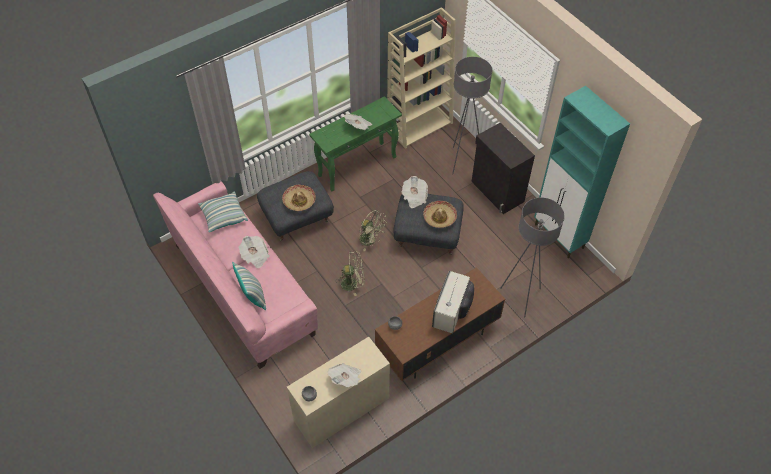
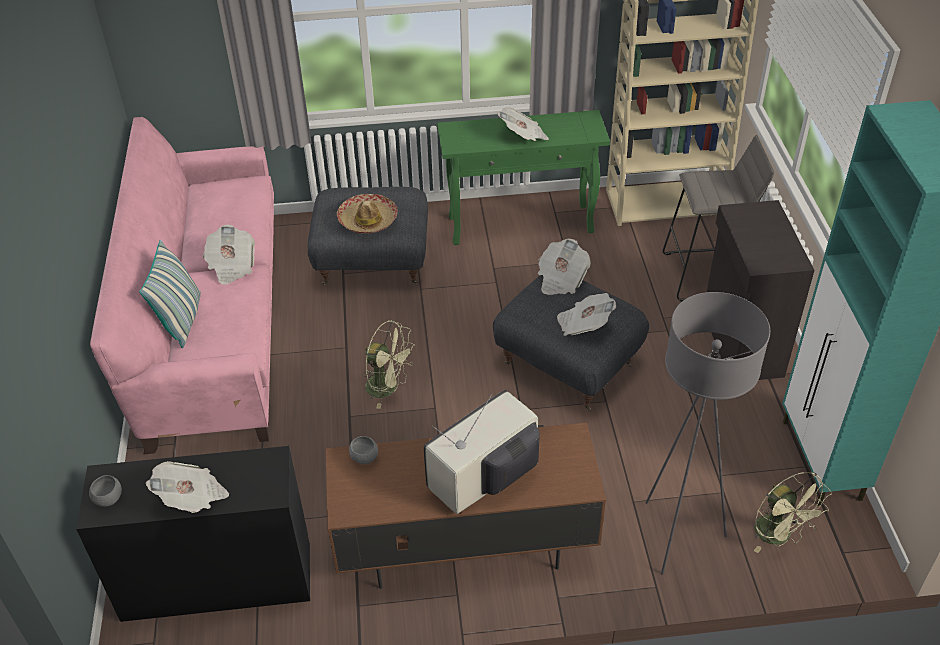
camera: 30 degrees right, 10 degrees down
pillow [198,191,248,232] -> none
beige desk [287,337,390,448] -> black desk [76,446,310,622]
green fan [359,210,386,251] -> green fan moved to [754,472,832,553]
hat [423,201,457,228] -> newspaper [557,293,616,336]
grey floor lamp [452,57,492,174] -> grey stool [663,135,774,302]

